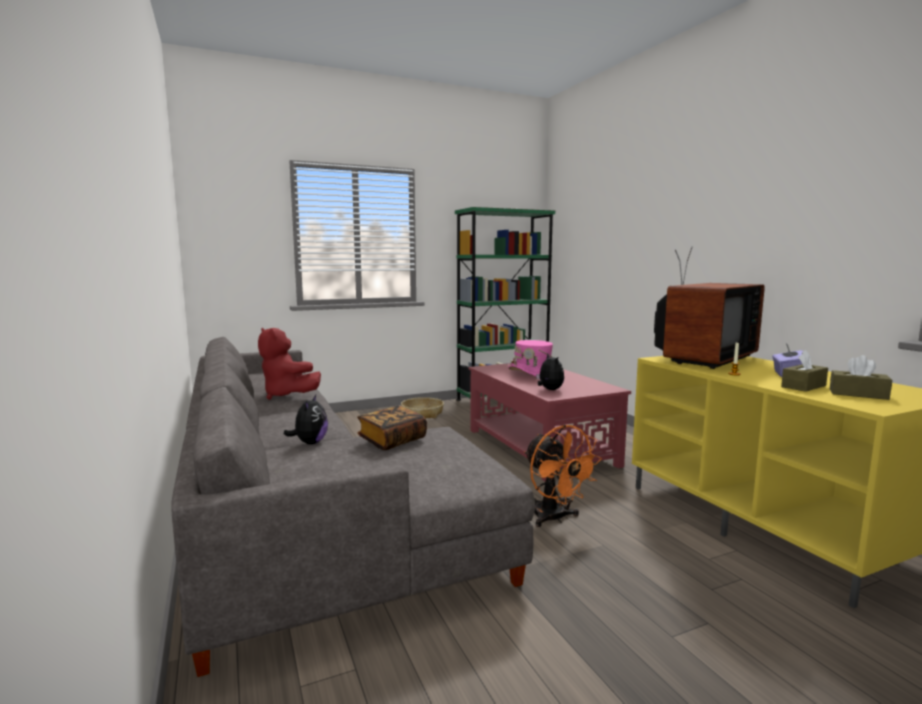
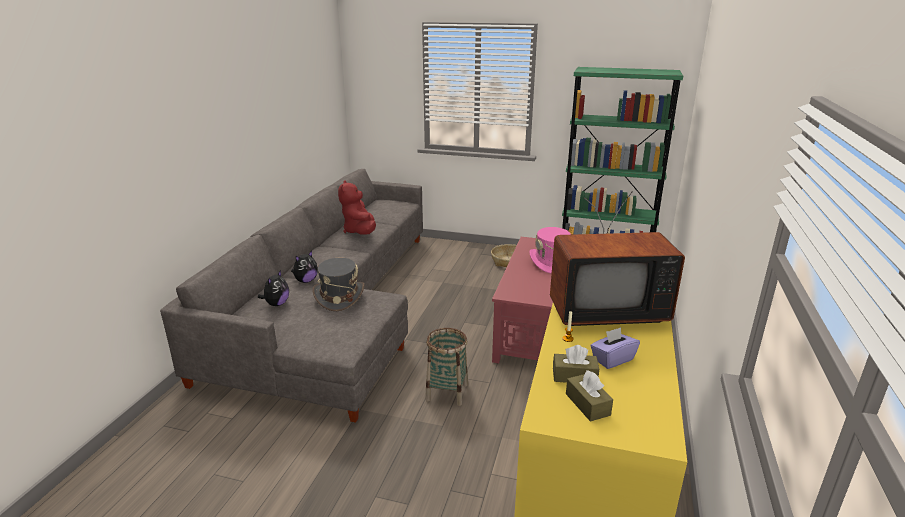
camera: 40 degrees right, 15 degrees up
book [357,406,427,450] -> grey hat [312,258,364,311]
orange fan [525,424,602,527] -> basket [425,328,468,406]
plush toy [536,354,564,390] -> plush toy moved to [258,270,289,306]

